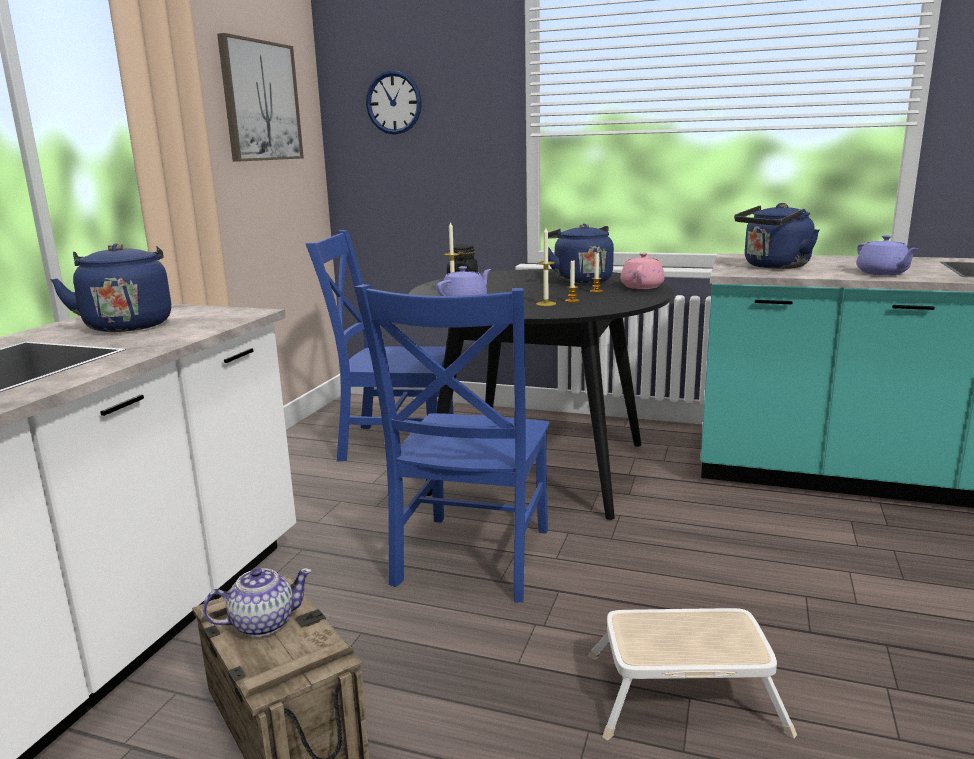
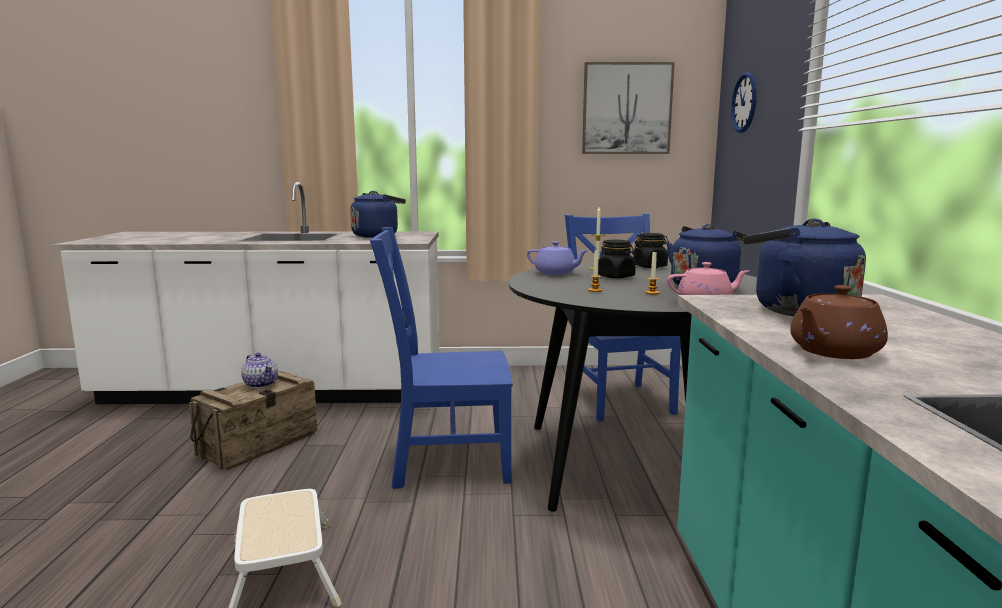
camera: 70 degrees right, 5 degrees down
candle [536,228,556,306] -> none
purple teapot [857,235,919,276] -> brown teapot [790,285,888,359]
none -> black jar [598,240,636,278]

